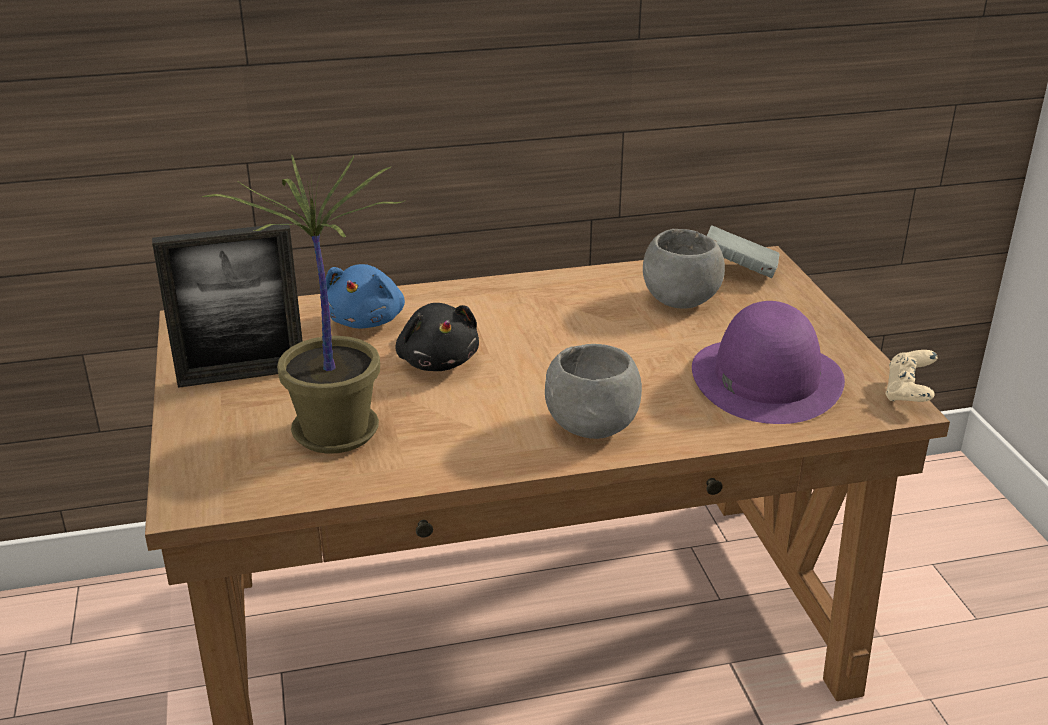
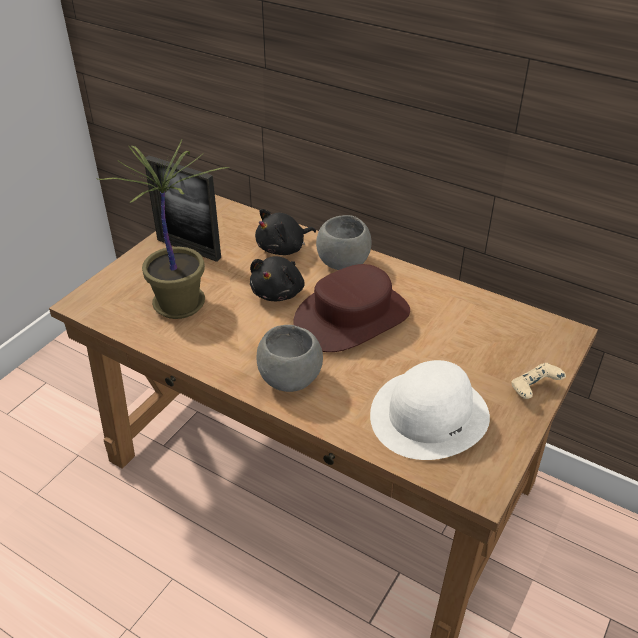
camera: 45 degrees right, 10 degrees up
blue plush toy [325,264,405,328] -> black plush toy [255,209,316,255]
grey bowl [643,229,725,309] -> grey bowl moved to [316,215,372,270]
purple hat [692,301,845,424] -> white hat [370,360,490,460]
grey book [707,225,780,278] -> none
beige game controller [886,350,937,402] -> beige game controller moved to [511,363,566,399]
none -> brown hat [293,264,410,352]

